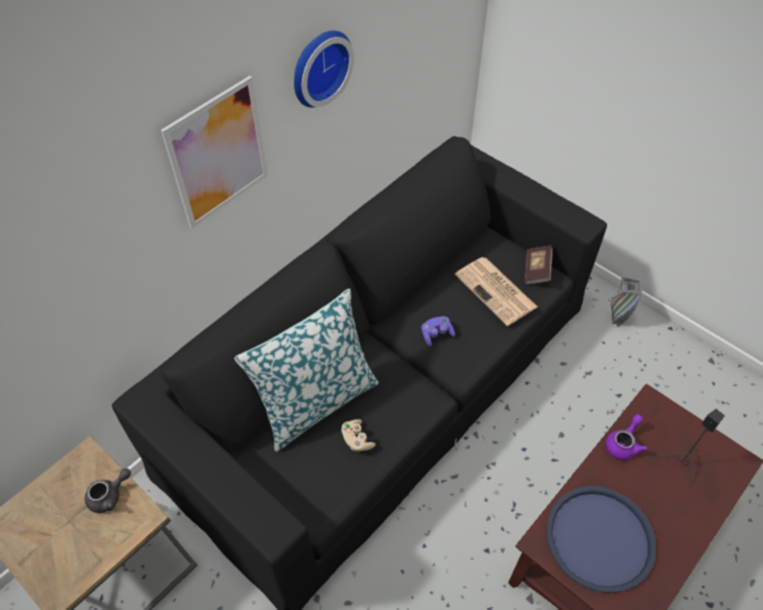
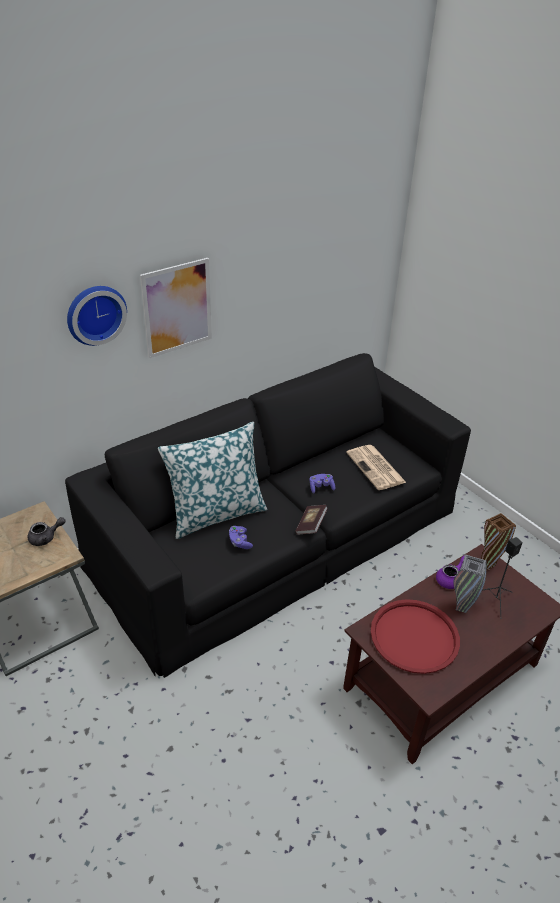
camera: 10 degrees right, 15 degrees down
wall clock [294,31,354,108] -> wall clock moved to [67,286,127,346]
beige game controller [341,419,376,451] -> purple game controller [229,526,253,549]
book [524,246,553,285] -> book moved to [295,505,328,535]
blue tray [546,486,656,593] -> red tray [371,599,460,674]
grey vase [611,277,642,325] -> grey vase moved to [454,555,487,613]
none -> brown vase [481,513,516,570]

